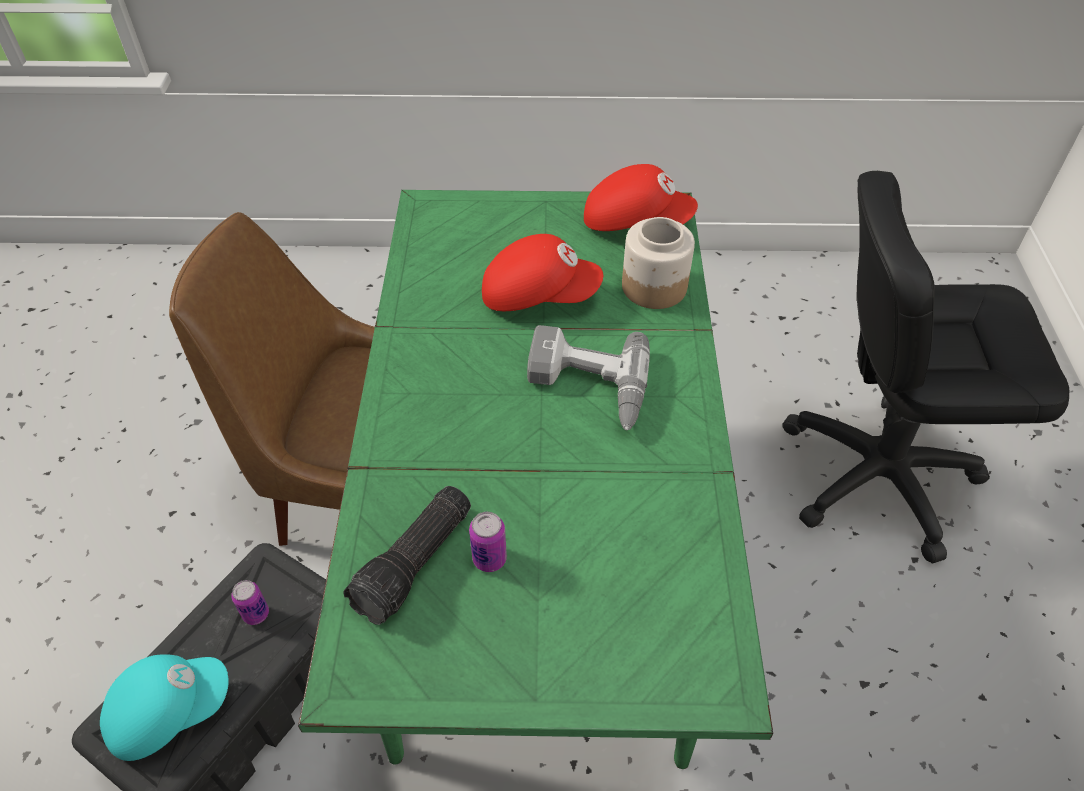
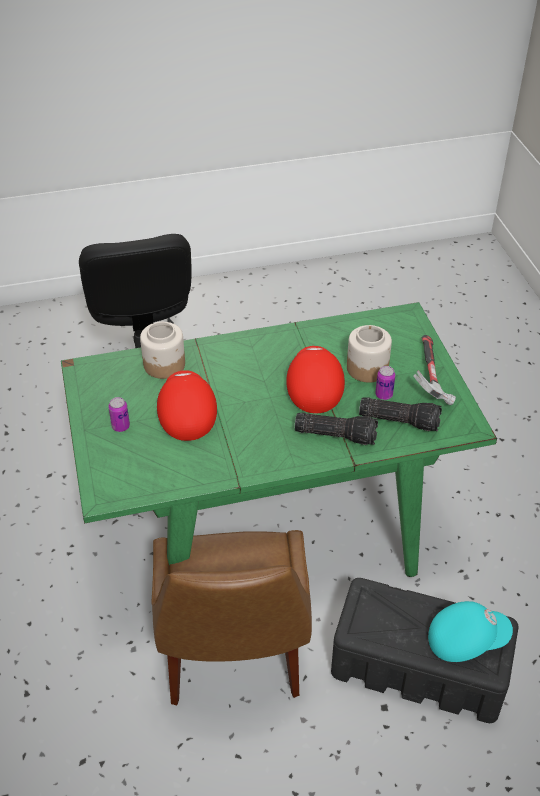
camera: 105 degrees left, 5 degrees down
turquoise cap [100,654,229,761] -> turquoise cap turned 120 degrees clockwise [428,601,513,662]
can [231,580,269,625] -> can moved to [108,397,130,432]
power drill [527,325,650,431] -> none
red cap [584,164,698,231] -> red cap moved to [286,346,345,413]
none -> flashlight [295,413,378,445]
none -> jar [347,325,392,383]
none -> hammer [414,335,456,405]

